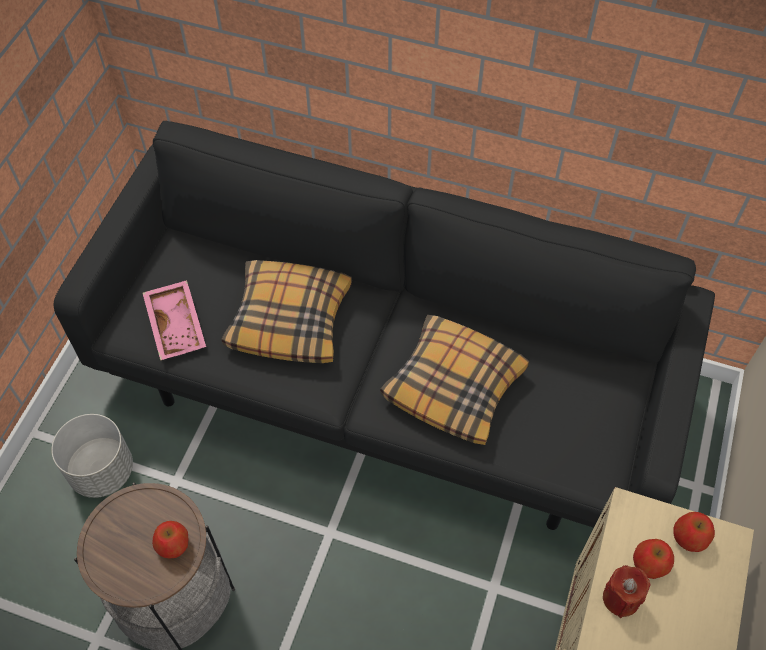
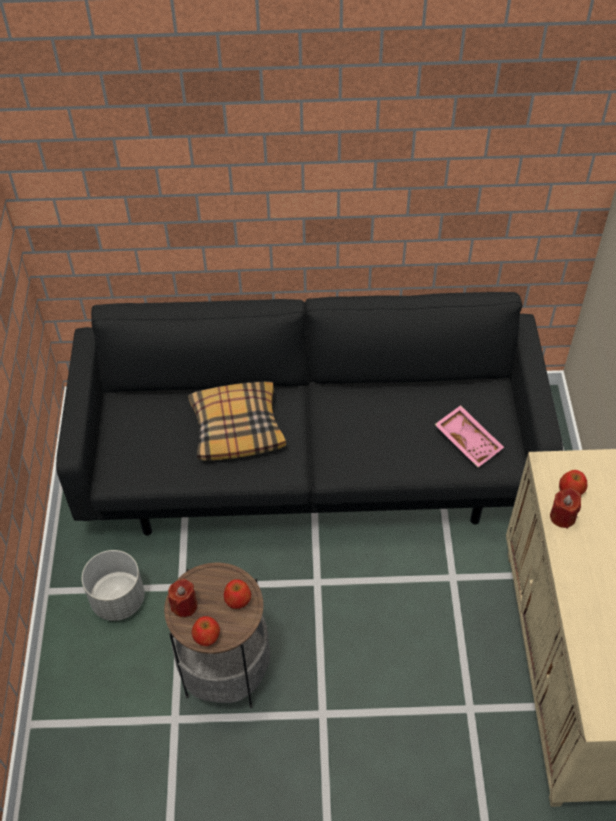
camera: 20 degrees left, 5 degrees down
pink tray [142,280,206,360] -> pink tray moved to [435,405,504,468]
pillow [380,315,529,445] -> none
apple [673,512,715,552] -> apple moved to [192,616,220,646]
none -> red candle [168,579,197,617]

